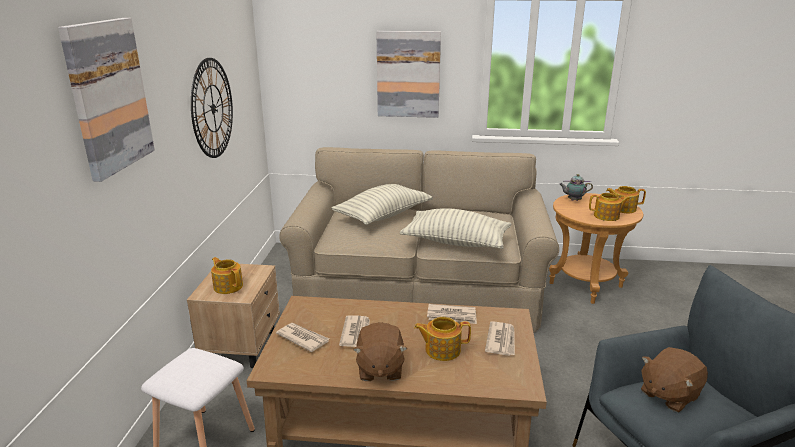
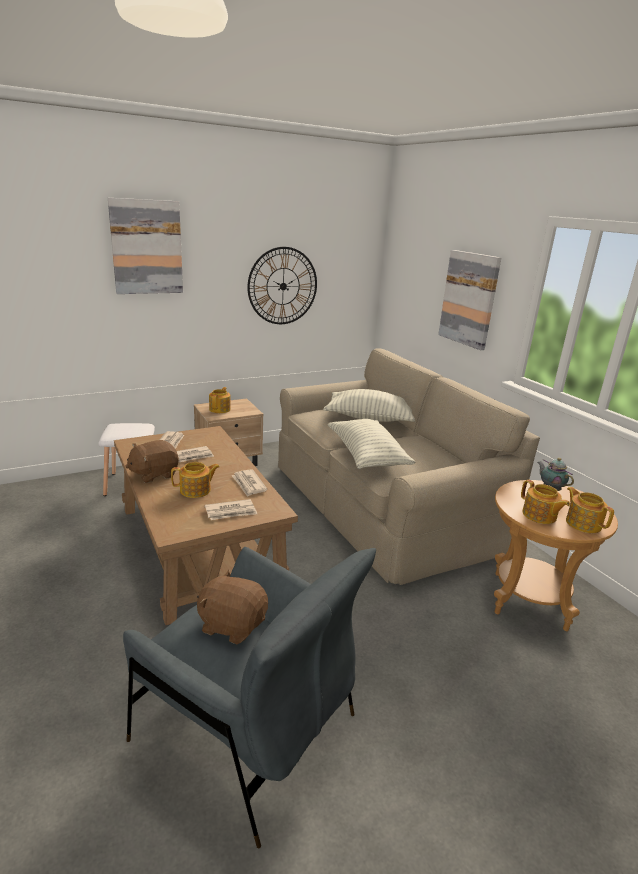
camera: 55 degrees right, 0 degrees up
teapot [414,317,471,361] -> teapot turned 105 degrees clockwise [171,462,220,498]

